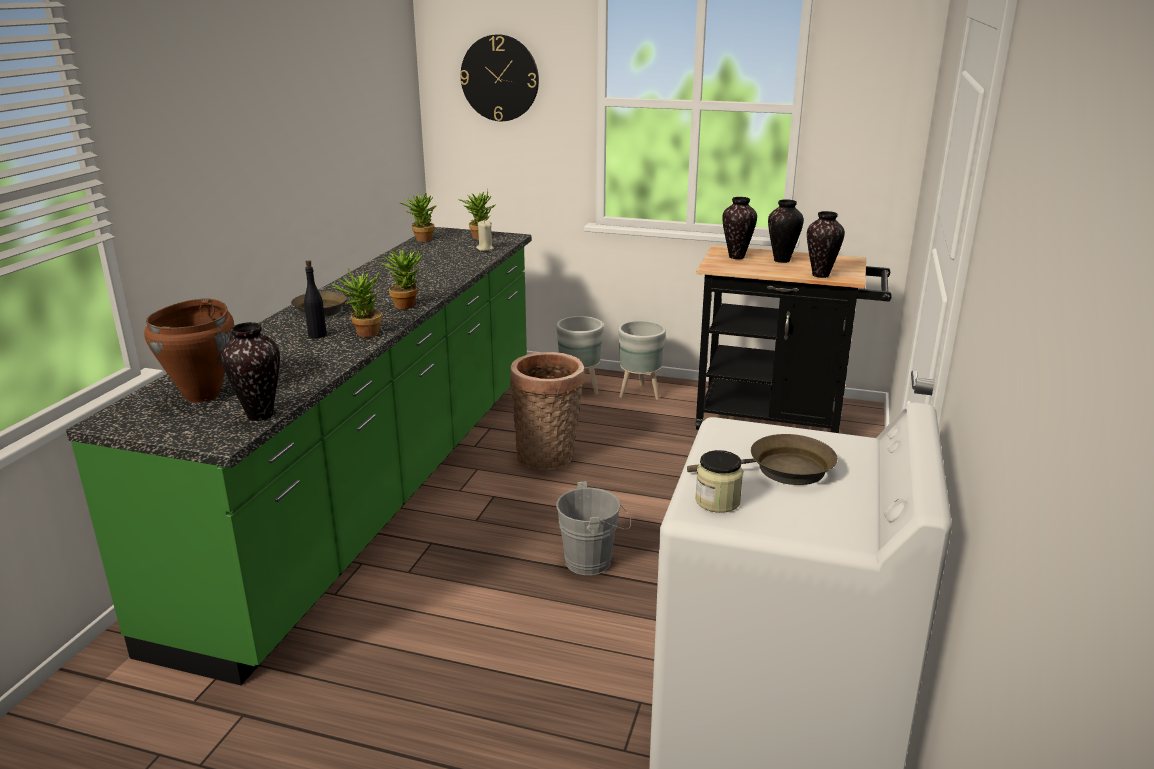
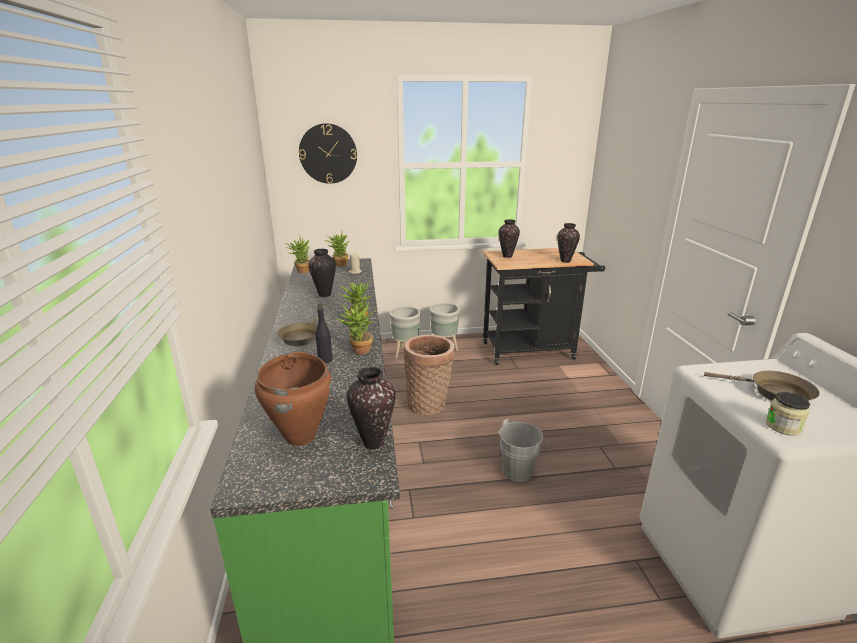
camera: 25 degrees left, 0 degrees up
brown frying pan [687,434,838,485] -> brown frying pan turned 60 degrees clockwise [704,371,820,401]
vase [768,199,804,263] -> vase moved to [308,249,336,297]

